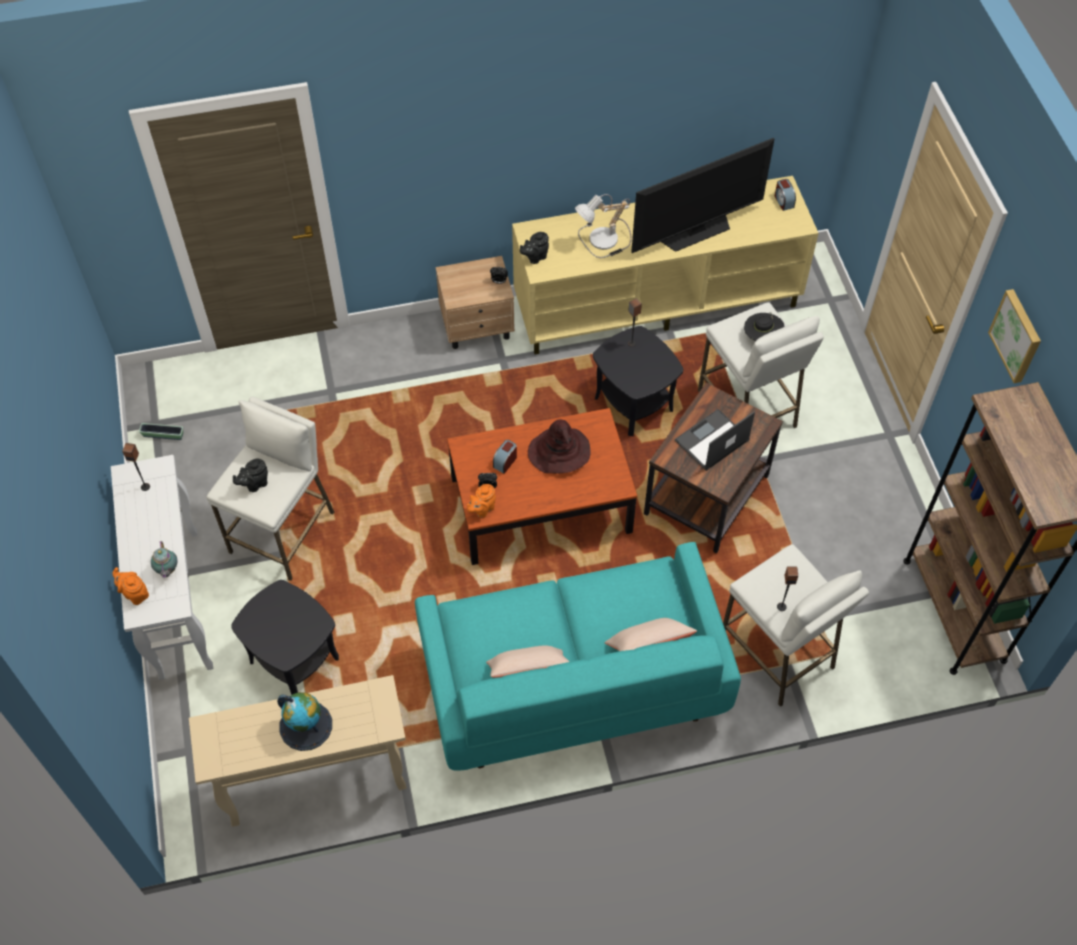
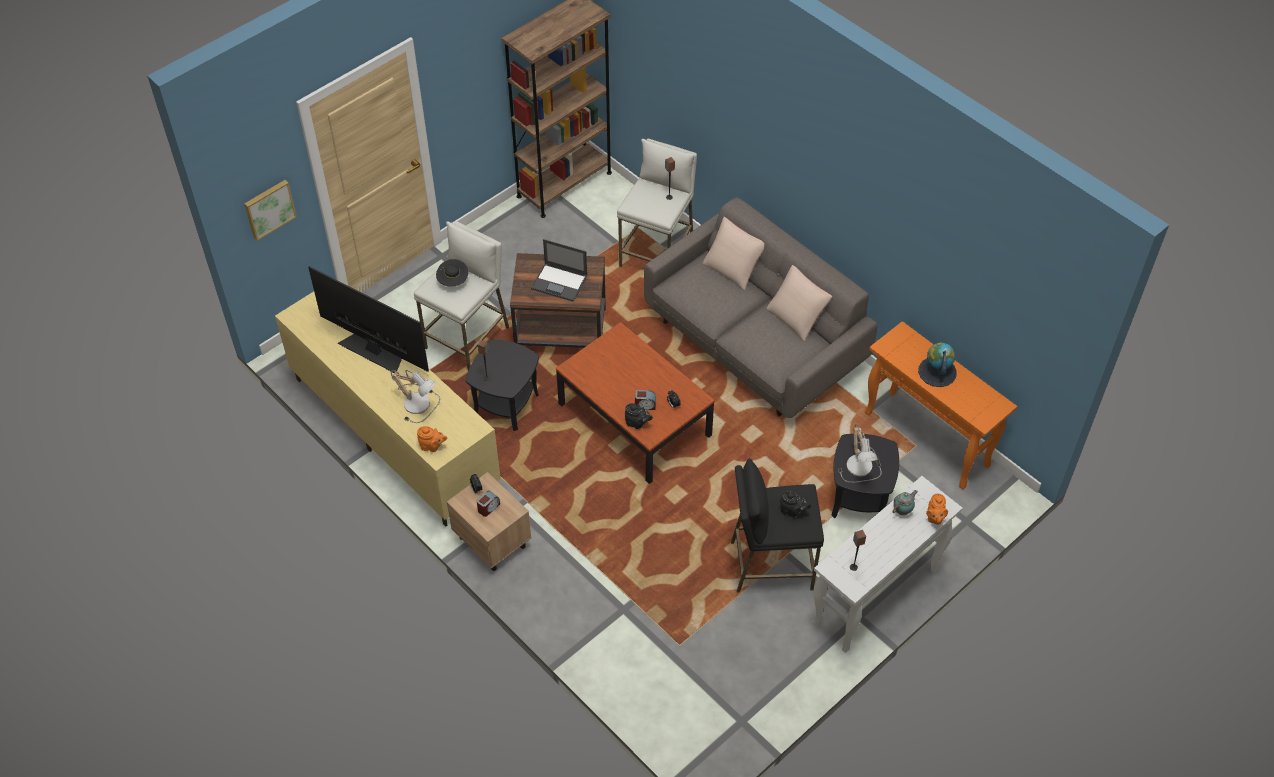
camera: 120 degrees left, 5 degrees down
planter [139,423,183,440] -> none
beige console table [189,675,406,827] -> orange console table [865,321,1017,490]
white stool [206,397,334,581] -> black stool [731,459,824,593]
turquoise sofa [415,542,741,771] -> grey sofa [644,197,878,418]
orange teapot [467,484,496,518] -> orange teapot moved to [417,426,447,452]
black teapot [520,232,549,264] -> black teapot moved to [625,403,653,429]
brown hat [528,419,591,474] -> none
alarm clock [775,179,796,211] -> alarm clock moved to [477,491,500,517]
picture [988,289,1041,383] -> picture moved to [244,180,297,241]
none -> table lamp [838,424,882,483]

